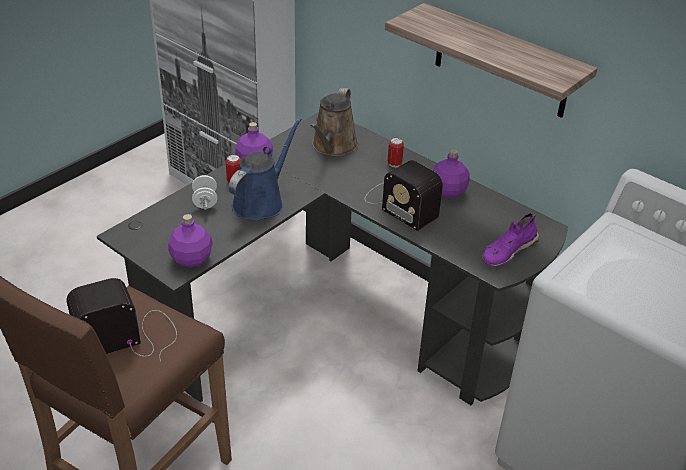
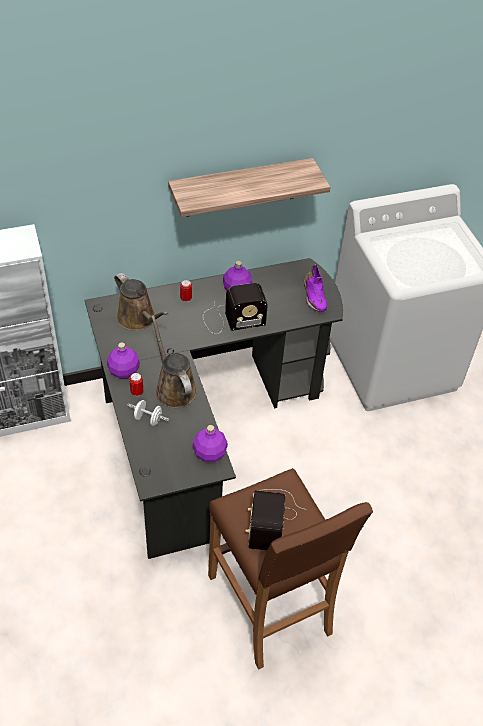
camera: 60 degrees left, 10 degrees up
blue watering can [229,118,302,221] -> brown watering can [151,315,197,408]

